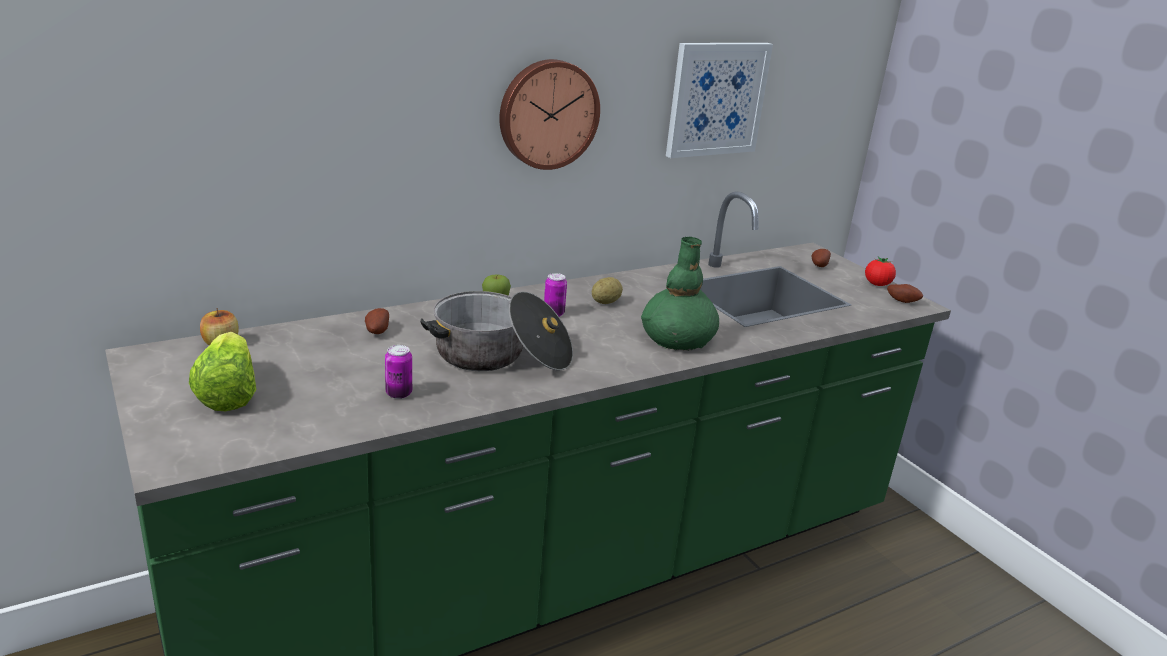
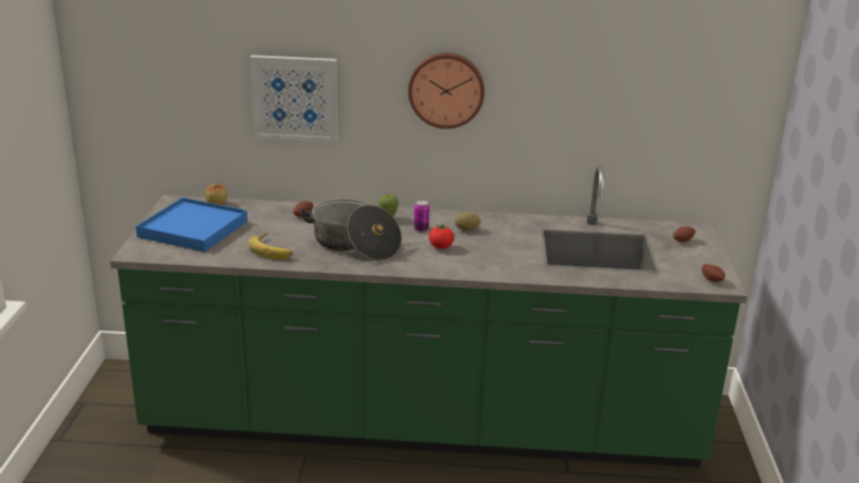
camera: 35 degrees right, 0 degrees up
lettuce [189,332,256,411] -> blue tray [136,197,248,252]
can [385,345,412,399] -> banana [248,233,293,259]
green vase [641,237,719,351] -> none
picture [666,43,773,158] -> picture moved to [250,55,338,143]
tomato [865,257,896,286] -> tomato moved to [429,224,454,249]

